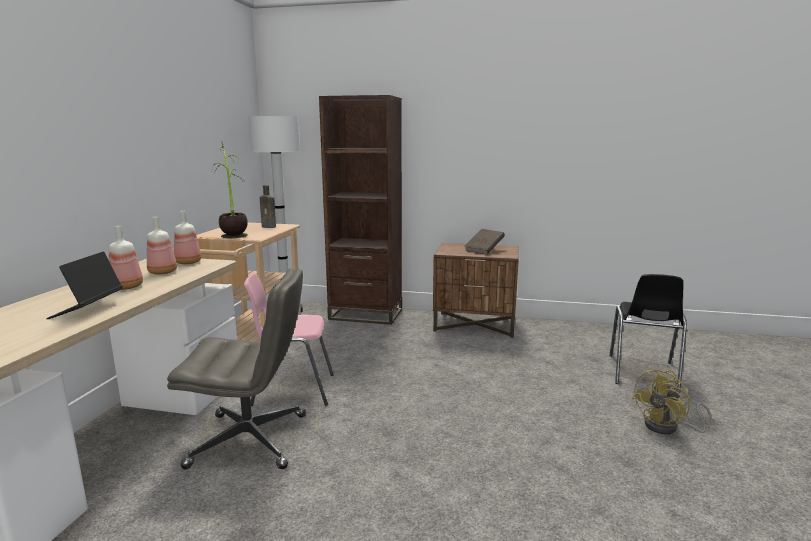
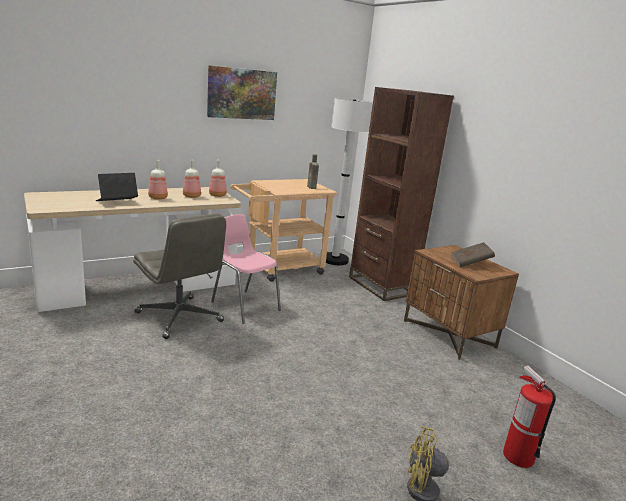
camera: 45 degrees right, 5 degrees up
potted plant [212,141,248,238] -> none
black chair [609,274,687,393] -> fire extinguisher [503,366,556,468]
none -> picture [207,65,277,120]

